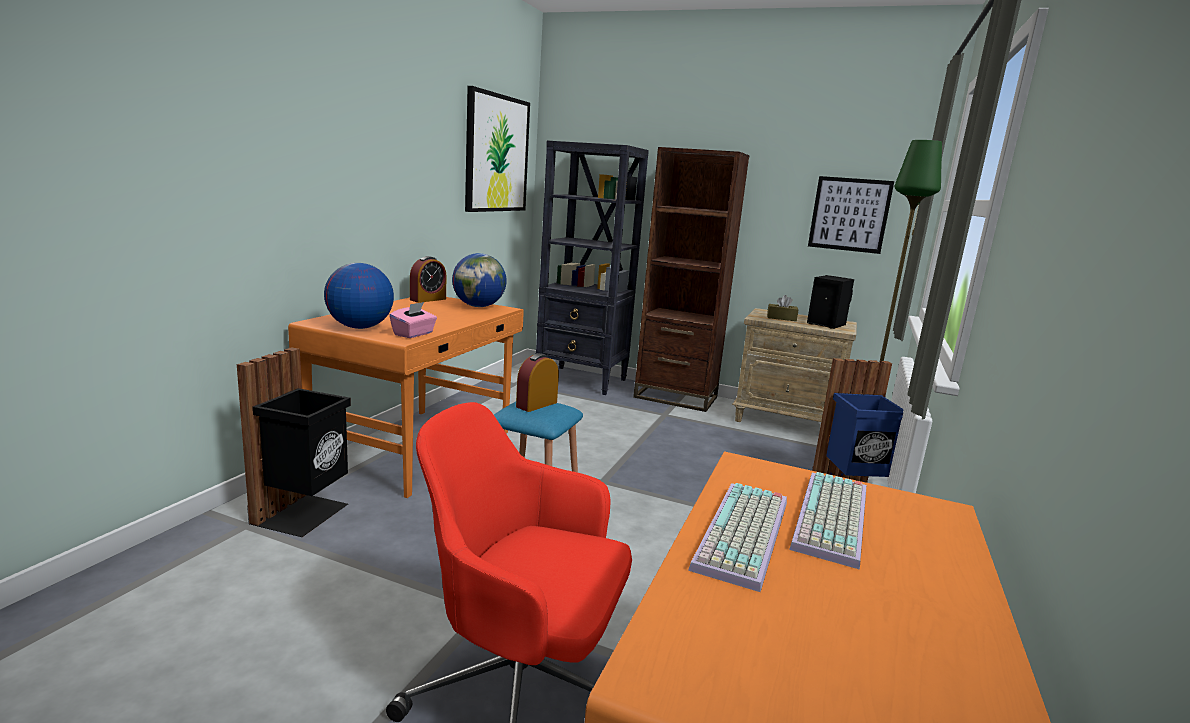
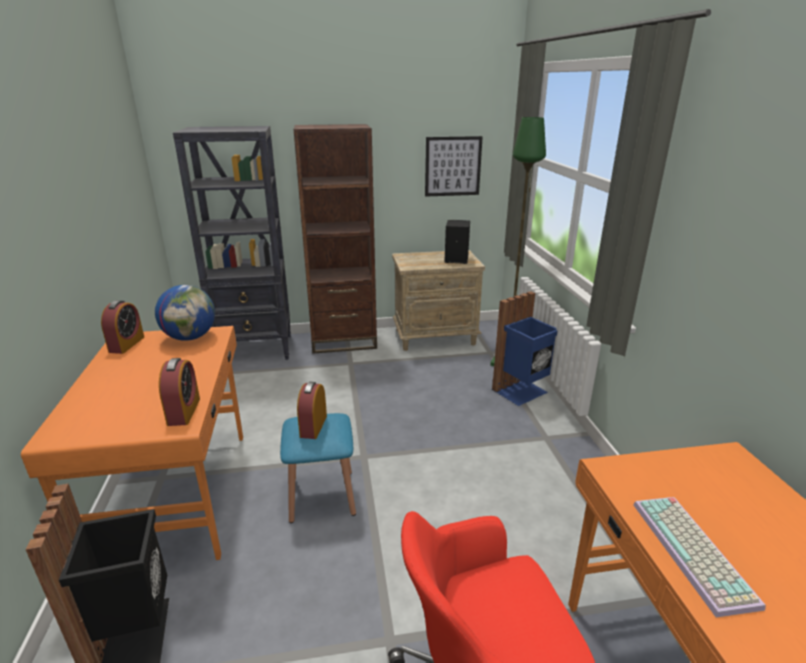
camera: 30 degrees left, 10 degrees up
globe [324,263,394,329] -> none
pink tissue box [389,302,437,338] -> alarm clock [159,358,200,426]
picture [465,86,530,212] -> none
brown tissue box [767,295,798,321] -> none
keyboard [789,472,866,570] -> none

